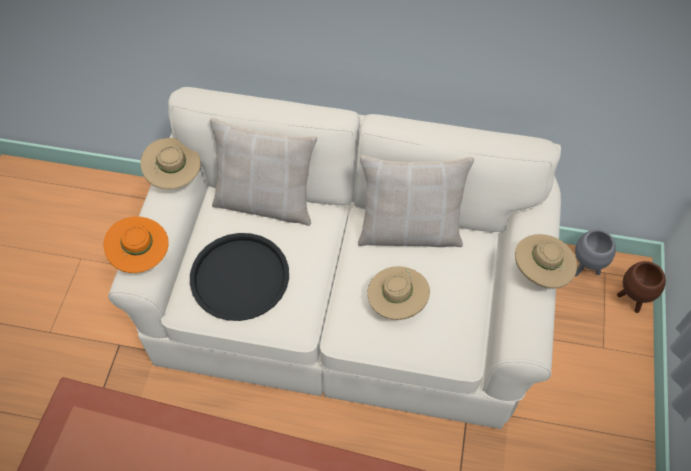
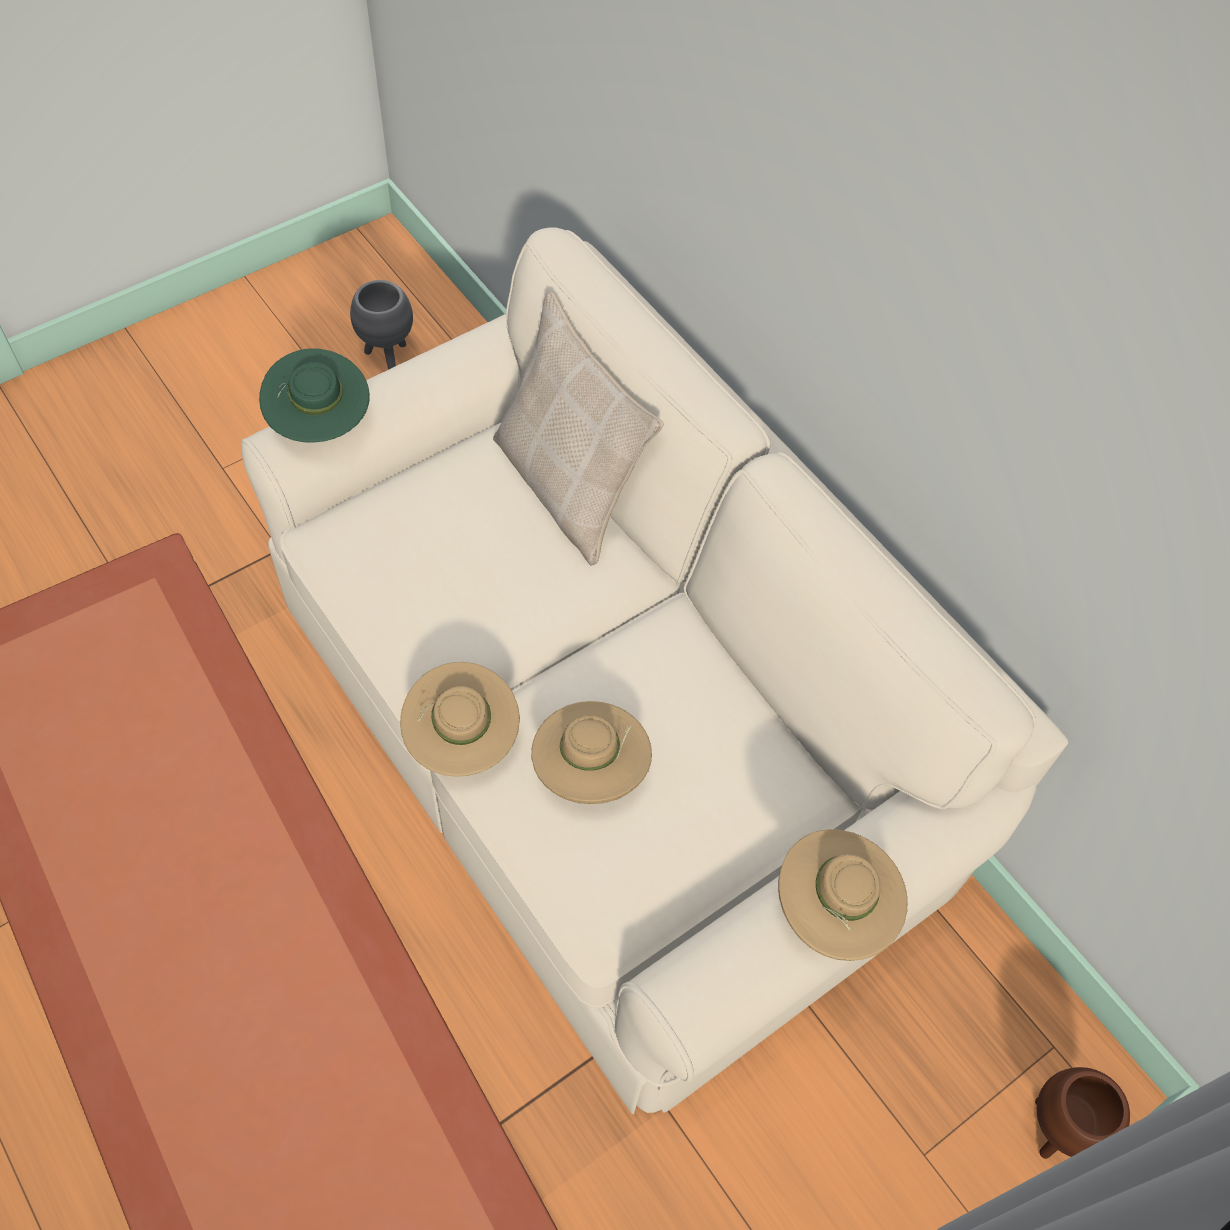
camera: 40 degrees right, 0 degrees up
orange hat [104,217,169,273] -> green hat [259,348,370,443]
beige hat [140,138,201,189] -> beige hat moved to [400,662,520,777]
black tray [190,233,289,321] -> none
beige pillow [358,155,474,247] -> none
grey planter [575,229,616,276] -> grey planter moved to [350,280,413,370]

